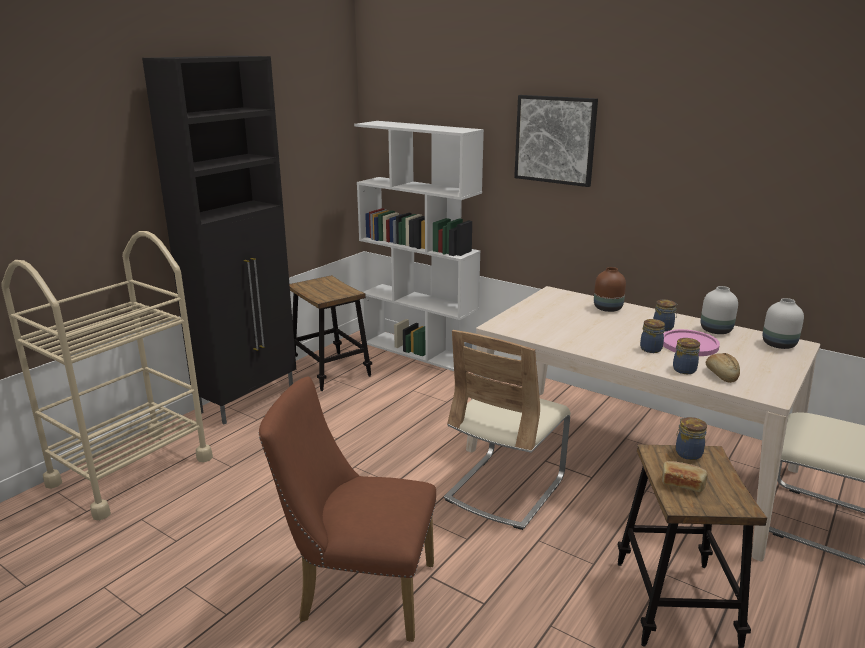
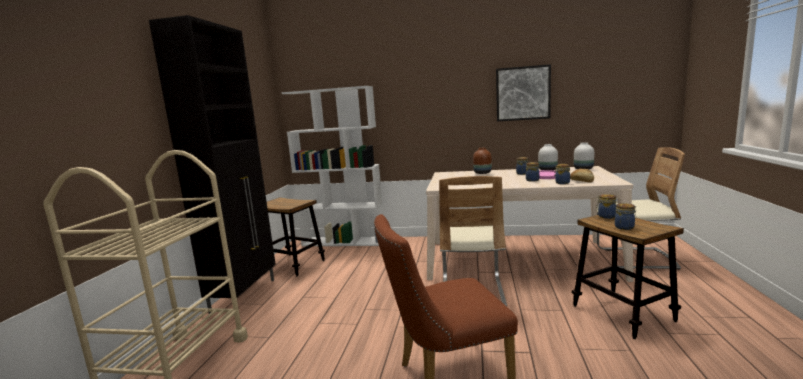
camera: 25 degrees left, 10 degrees down
picture [514,95,598,187] -> picture moved to [496,64,551,121]
bread [662,461,708,492] -> jar [615,203,636,230]

